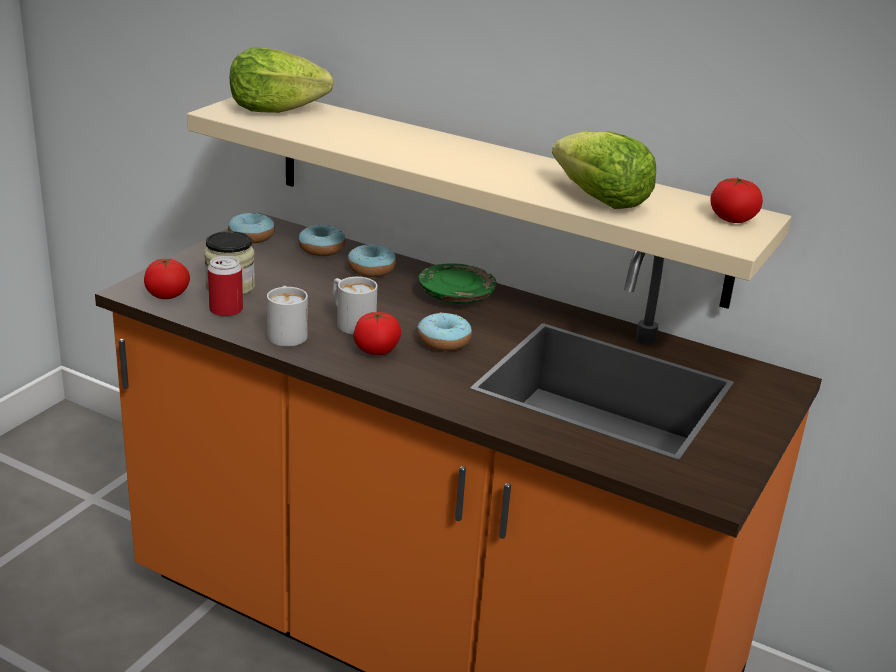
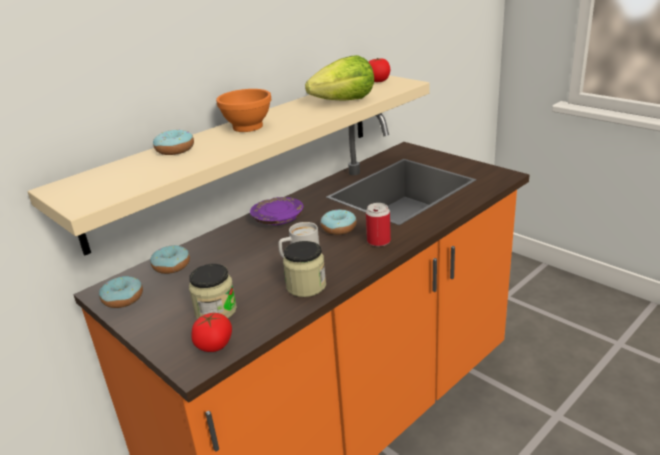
camera: 70 degrees left, 0 degrees up
can [208,256,243,317] -> can moved to [366,203,391,247]
lettuce [230,47,334,113] -> none
white mug [267,286,308,347] -> jar [283,241,326,297]
donut [347,245,396,277] -> donut moved to [153,130,194,155]
tomato [354,311,401,355] -> none
green plate [419,263,497,304] -> purple plate [250,197,304,225]
none -> orange bowl [216,89,271,132]

